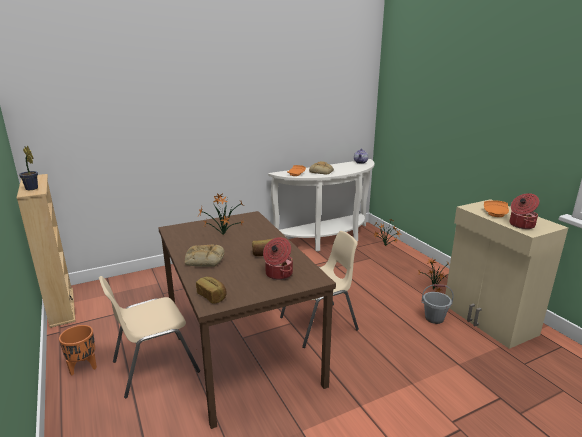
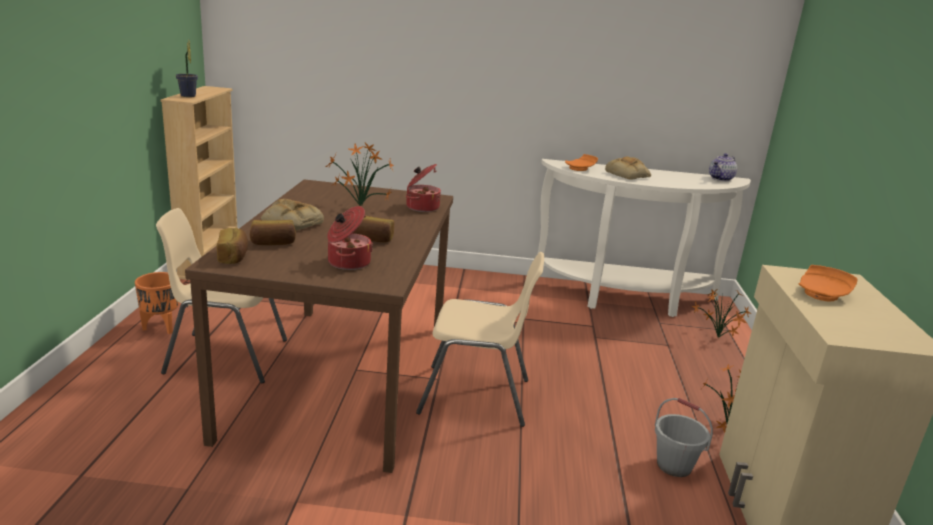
camera: 30 degrees right, 0 degrees up
cooking pot [509,193,539,229] -> cooking pot moved to [406,164,441,212]
none -> bread [250,220,296,245]

